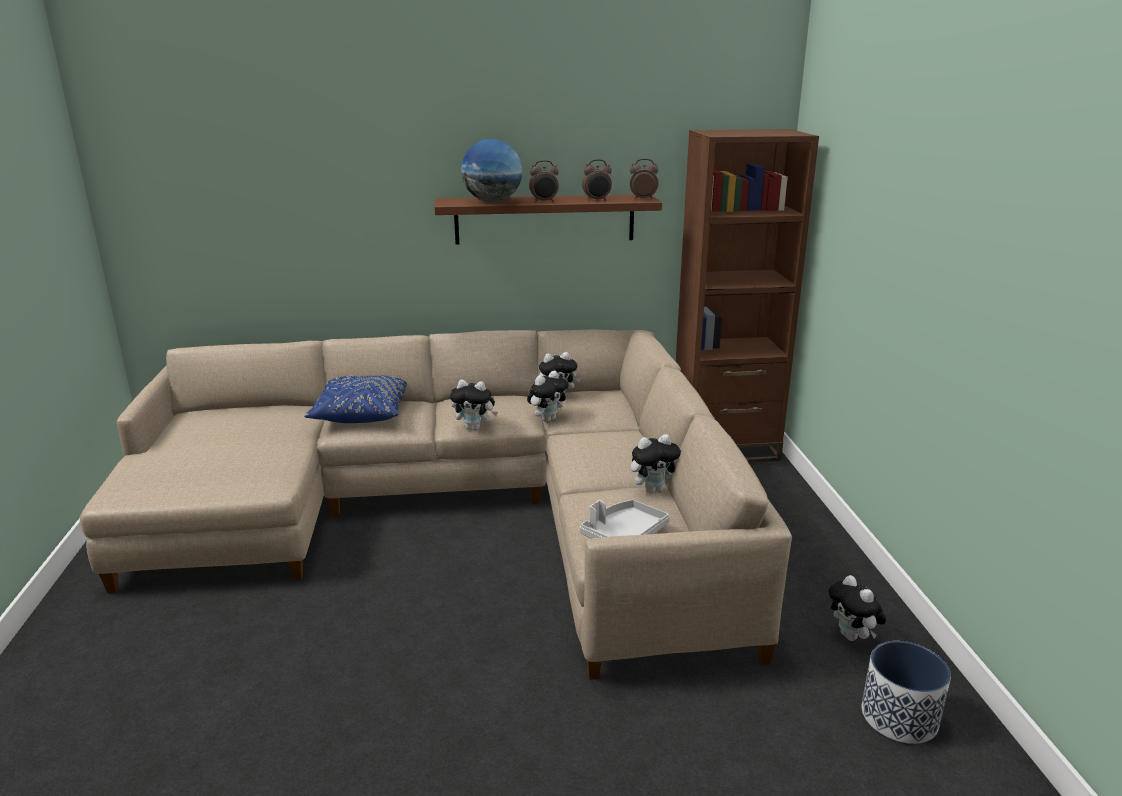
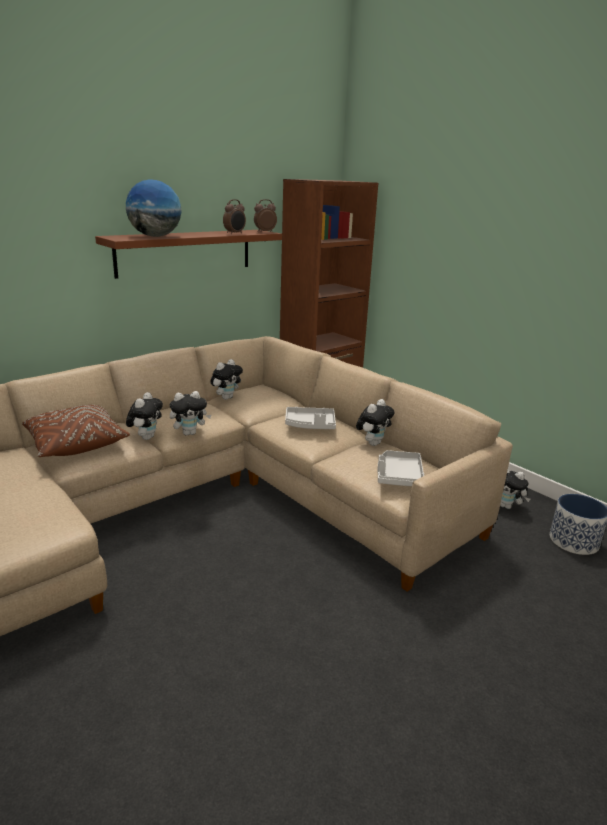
camera: 35 degrees left, 0 degrees up
blue pillow [304,375,407,423] -> brown pillow [22,405,130,457]
plush toy [527,371,568,422] -> plush toy moved to [126,392,163,440]
alarm clock [529,160,559,203] -> none
none -> grey tray [285,407,336,429]

